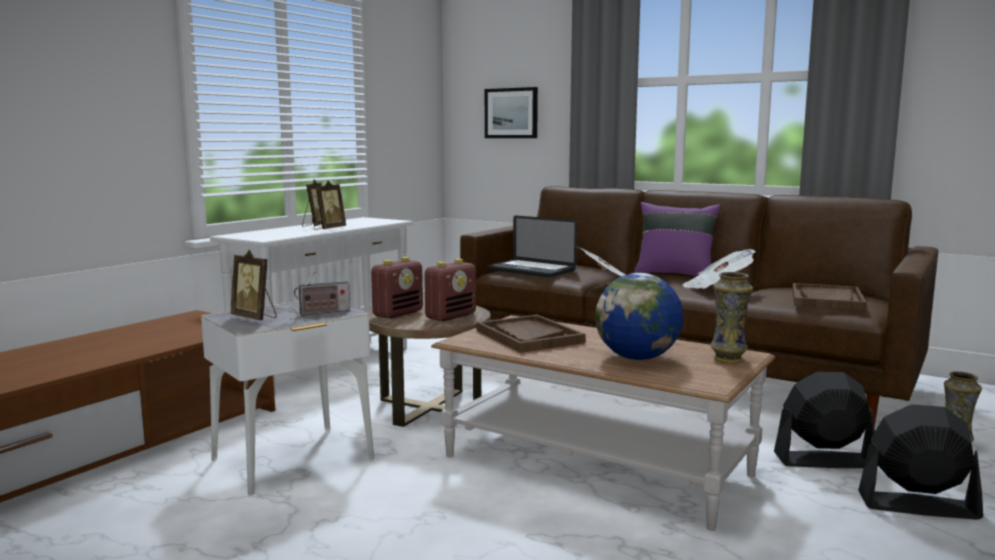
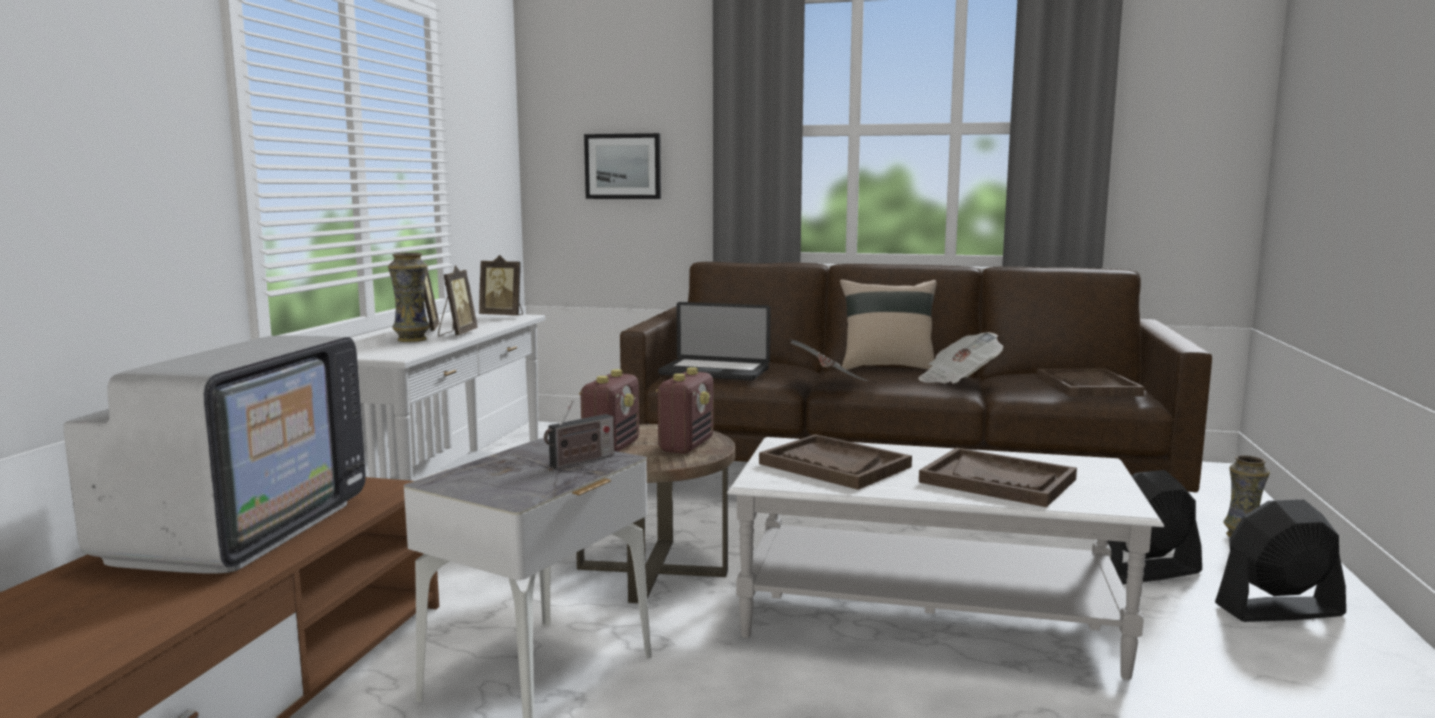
camera: 20 degrees left, 0 degrees up
picture frame [230,250,277,320] -> picture frame moved to [479,255,523,315]
brown coffee table [431,315,775,531] -> white coffee table [727,437,1164,680]
globe [595,273,684,360] -> brown tray [919,448,1077,507]
purple pillow [634,202,721,277] -> beige pillow [840,280,937,370]
vase [711,272,753,363] -> vase moved to [388,252,430,342]
none -> television [64,335,367,574]

